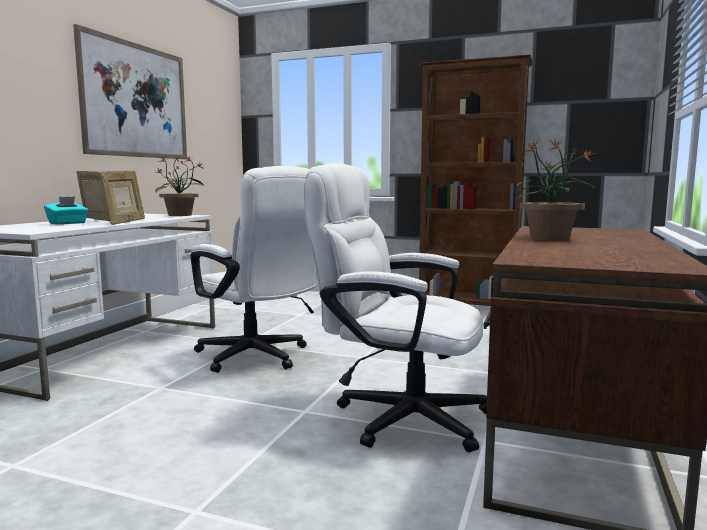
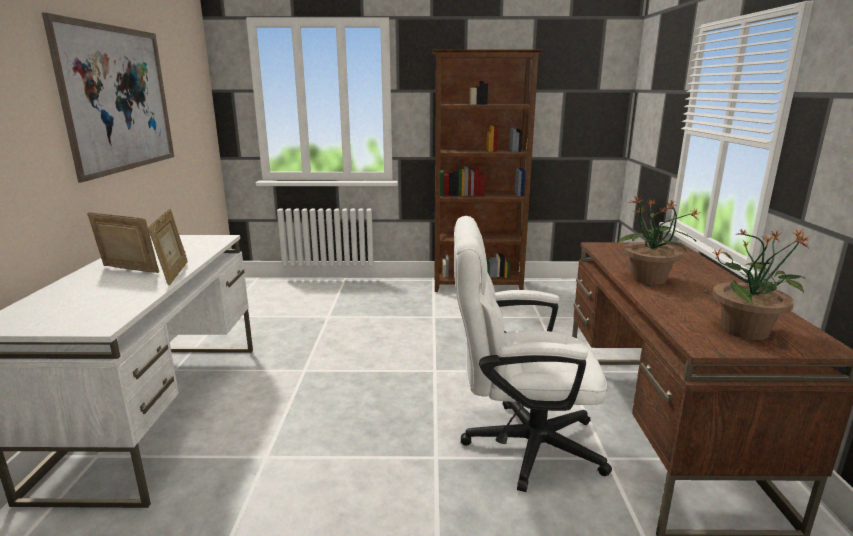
camera: 20 degrees left, 10 degrees up
turquoise tissue box [44,197,88,225] -> none
potted plant [155,156,205,216] -> potted plant moved to [711,228,810,340]
white office chair [190,166,317,373] -> none

